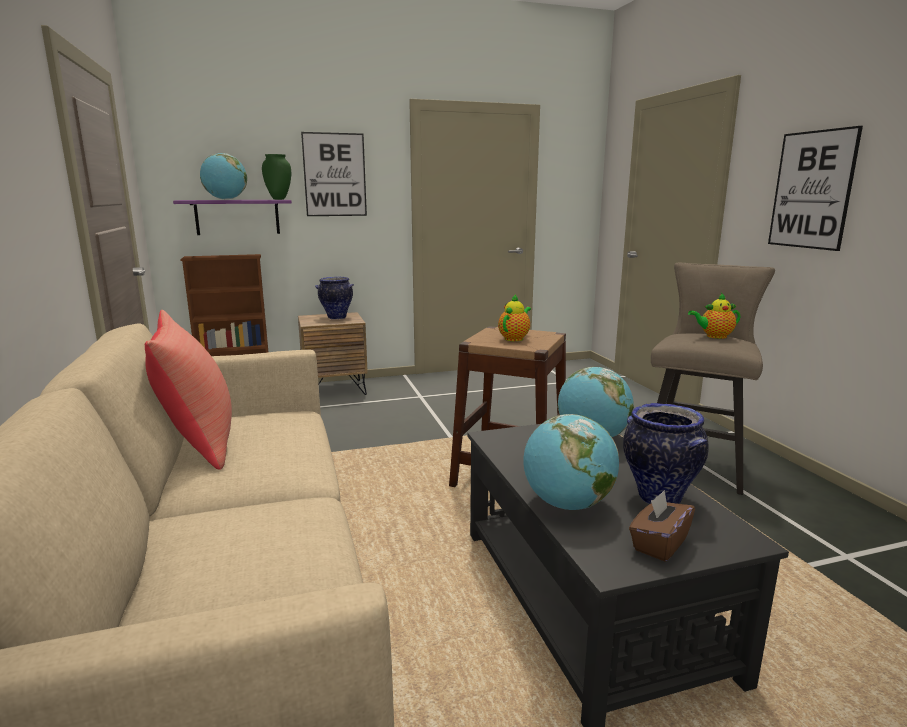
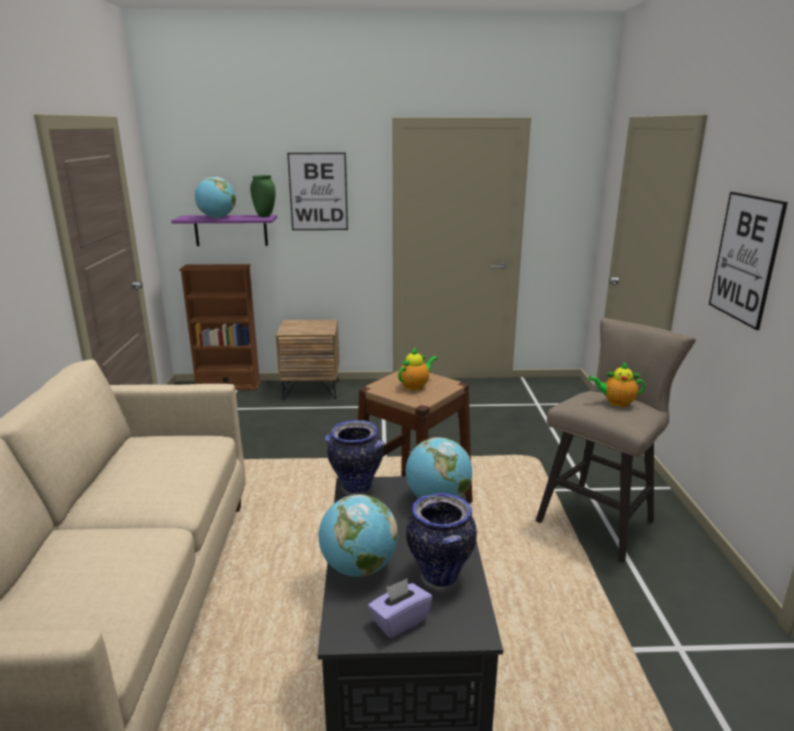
camera: 15 degrees right, 5 degrees up
red pillow [145,310,232,470] -> none
vase [315,277,354,320] -> vase moved to [325,420,384,494]
brown tissue box [629,490,695,562] -> purple tissue box [368,579,432,638]

